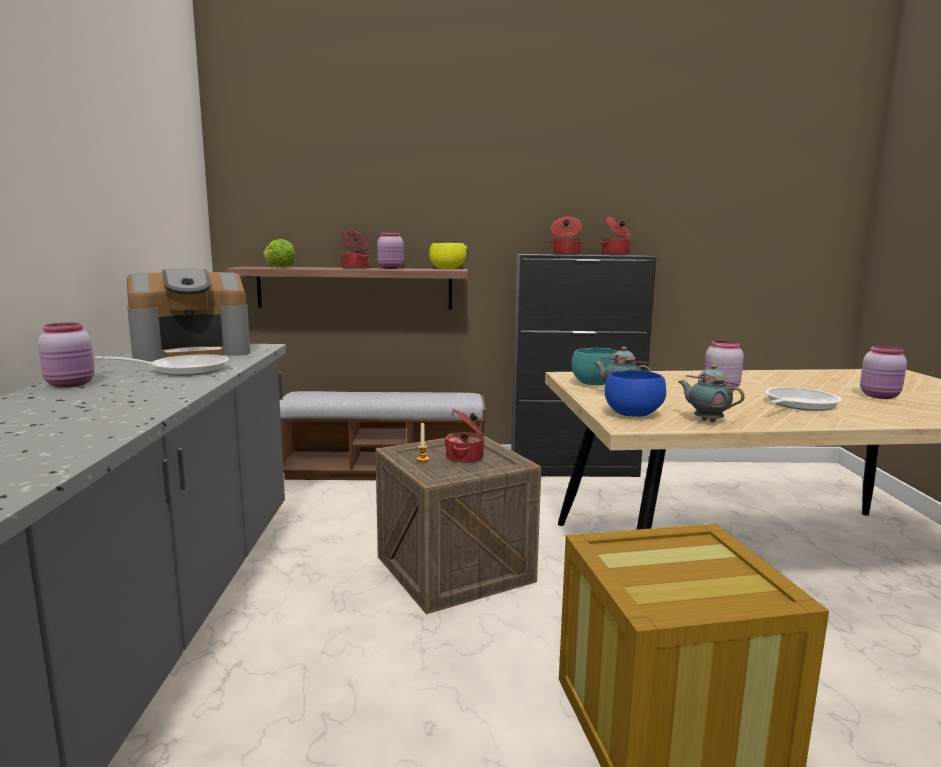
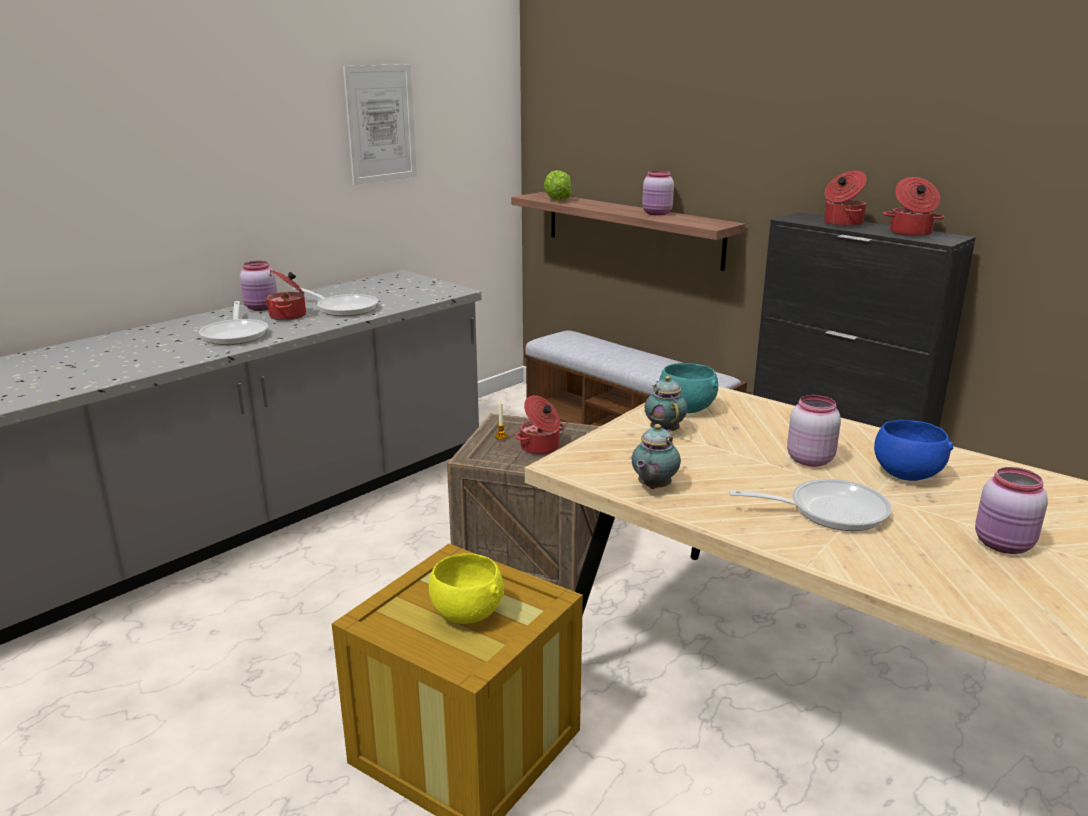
camera: 45 degrees right, 10 degrees up
coffee machine [127,269,250,361] -> none
cooking pot [340,231,370,269] -> cooking pot moved to [266,270,306,321]
yellow bowl [429,243,467,269] -> yellow bowl moved to [429,553,504,624]
blue bowl [604,370,666,417] -> blue bowl moved to [874,420,954,481]
teapot [678,364,744,422] -> teapot turned 150 degrees counterclockwise [631,424,681,489]
none -> frying pan [199,301,268,345]
none -> picture [343,64,417,185]

